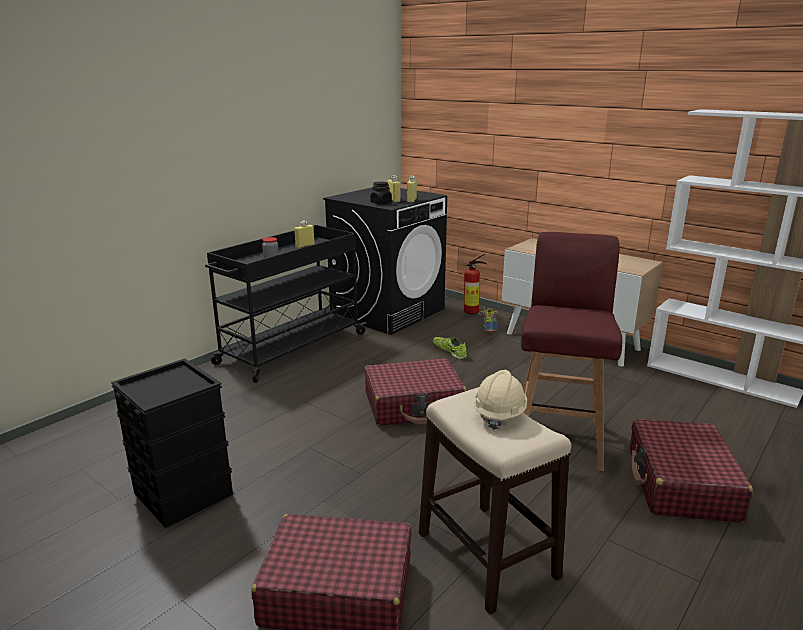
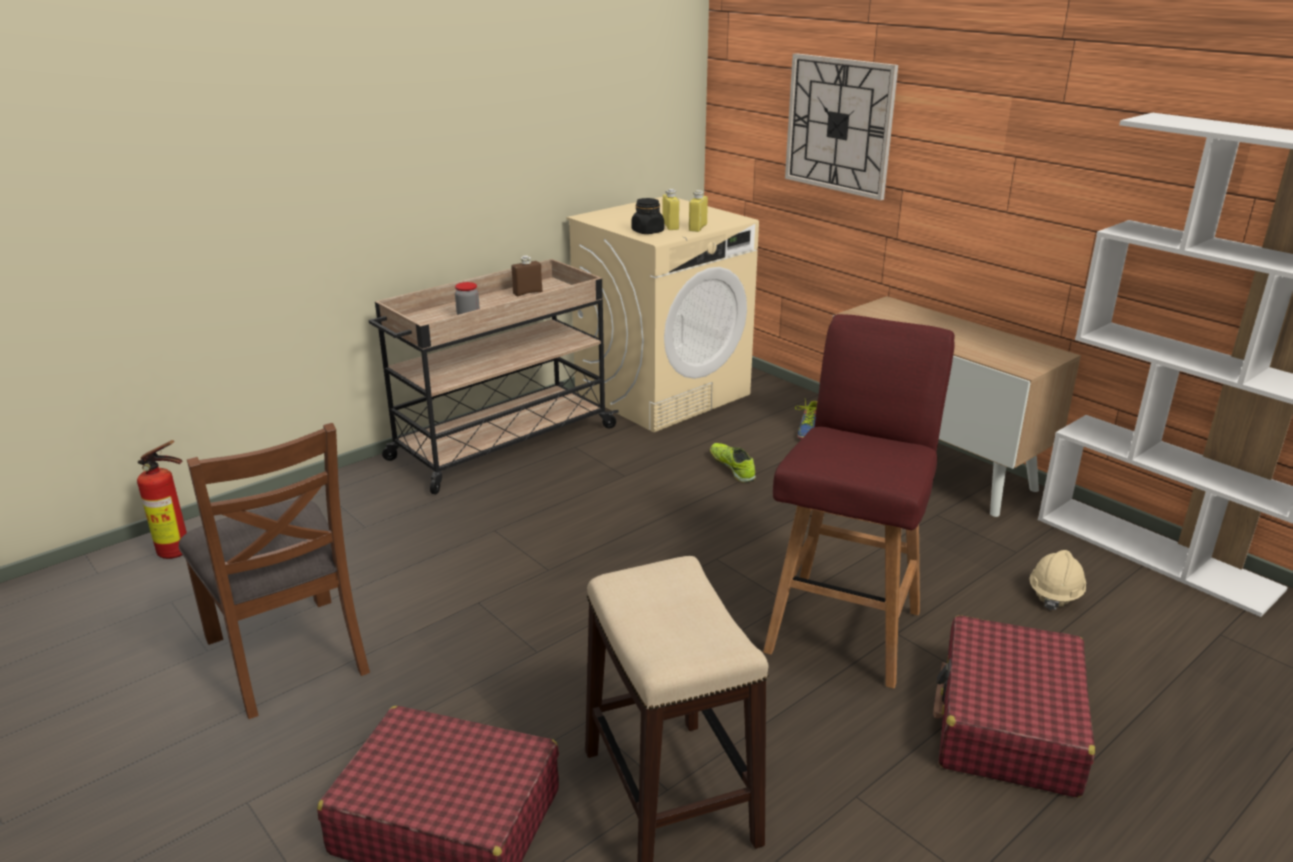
camera: 10 degrees right, 5 degrees up
black storage box [111,358,233,528] -> brown chair [179,423,370,719]
black cart [205,225,367,383] -> beige cart [369,259,619,494]
yellow bottle [294,221,315,248] -> brown bottle [511,255,542,296]
black washing machine [323,187,447,335] -> beige washing machine [566,197,759,432]
red suitcase [364,358,467,426] -> none
fire extinguisher [464,253,487,314] -> fire extinguisher moved to [137,440,187,559]
beige hard hat [474,370,527,430] -> beige hard hat moved to [1029,550,1086,610]
none -> wall clock [785,53,898,201]

